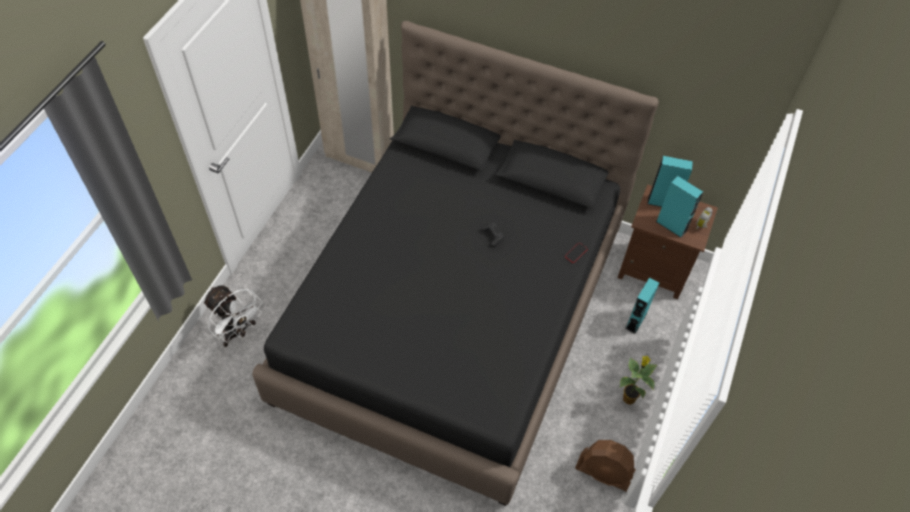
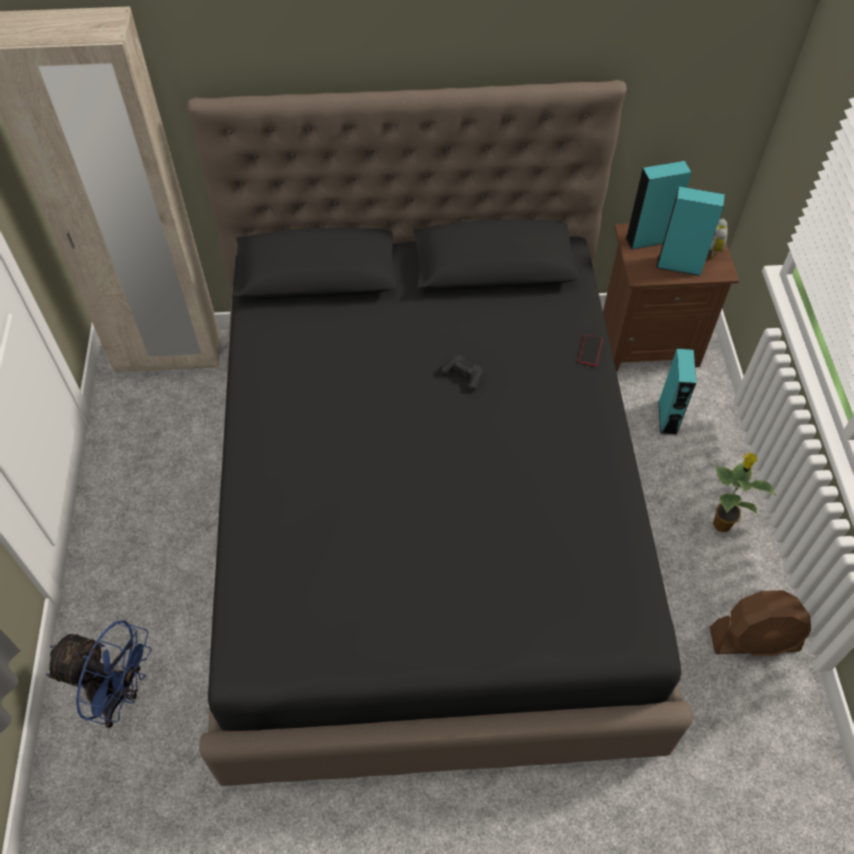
camera: 25 degrees left, 0 degrees up
white fan [203,285,263,347] -> blue fan [46,620,152,728]

